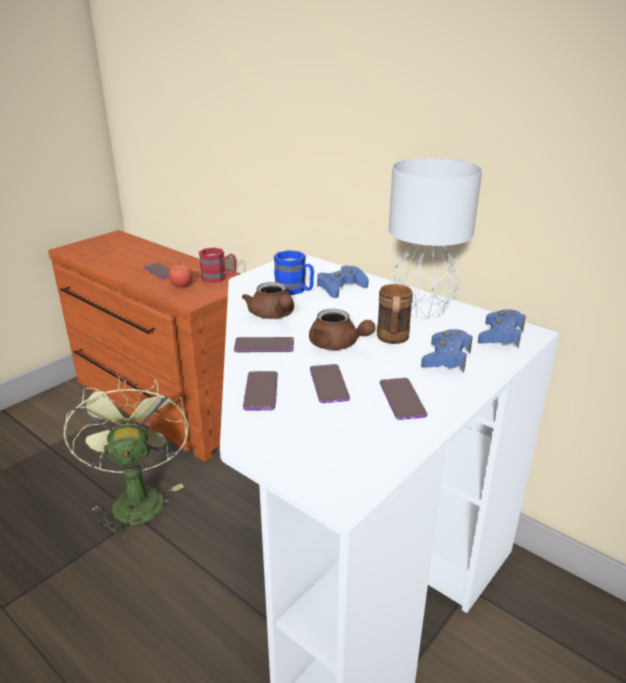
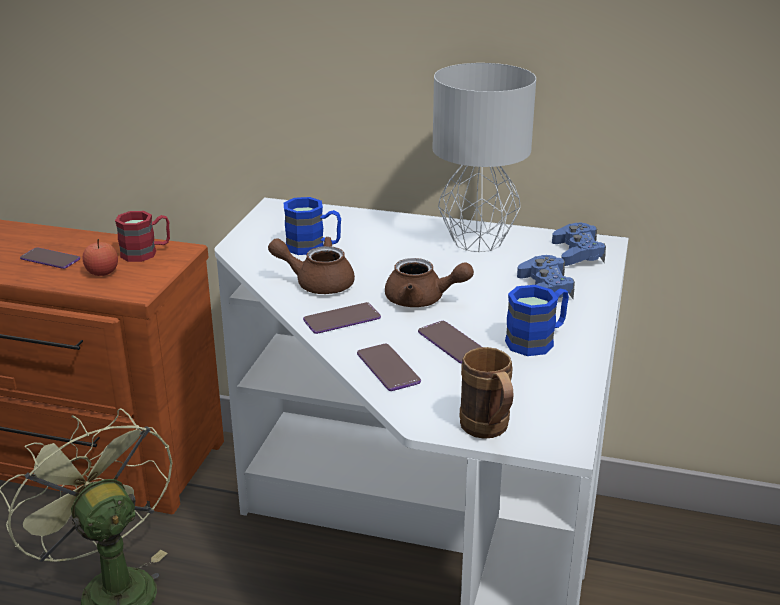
camera: 25 degrees left, 0 degrees up
brown teapot [242,282,294,319] -> brown teapot turned 150 degrees clockwise [268,237,355,294]
blue game controller [317,265,368,298] -> none
brown mug [377,284,413,344] -> brown mug moved to [460,347,513,439]
phone [380,378,427,420] -> blue mug [505,285,569,356]

